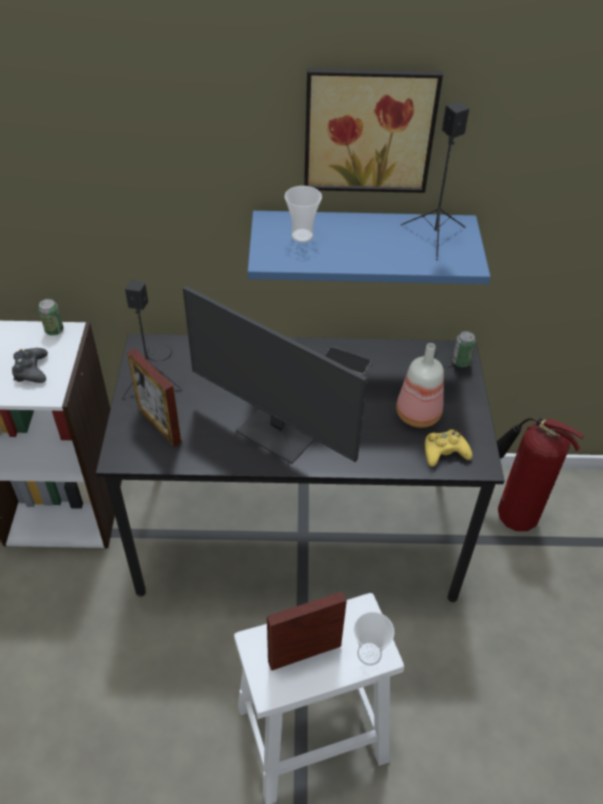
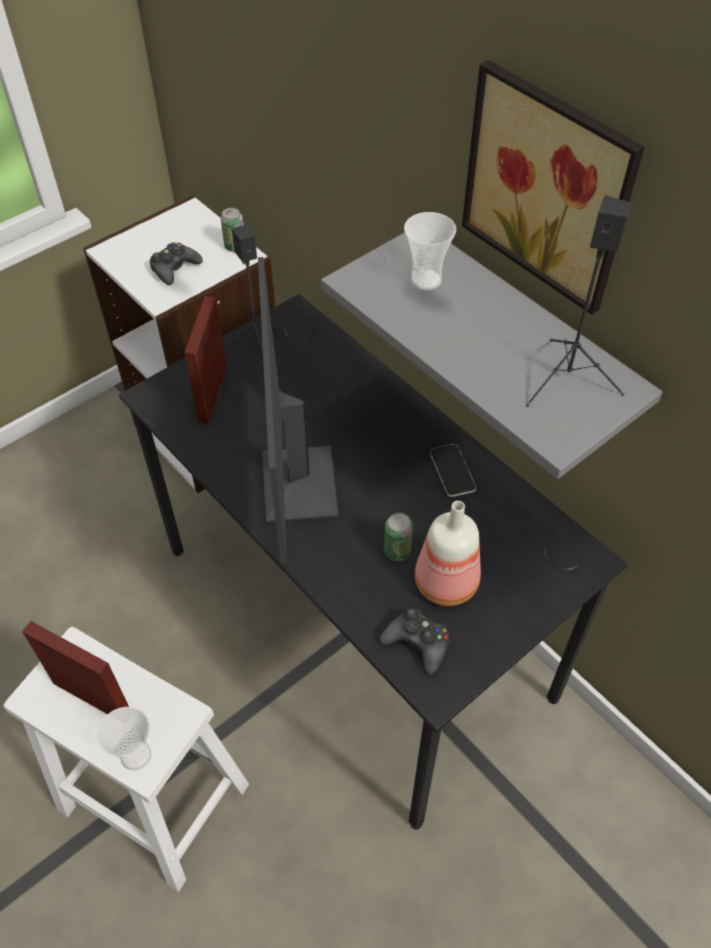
camera: 50 degrees right, 5 degrees up
blue shelf [248,211,491,284] -> grey shelf [321,232,663,479]
yellow game controller [425,429,472,467] -> black game controller [380,608,449,674]
can [452,331,476,367] -> can moved to [384,513,413,561]
fire extinguisher [497,418,584,531] -> none

